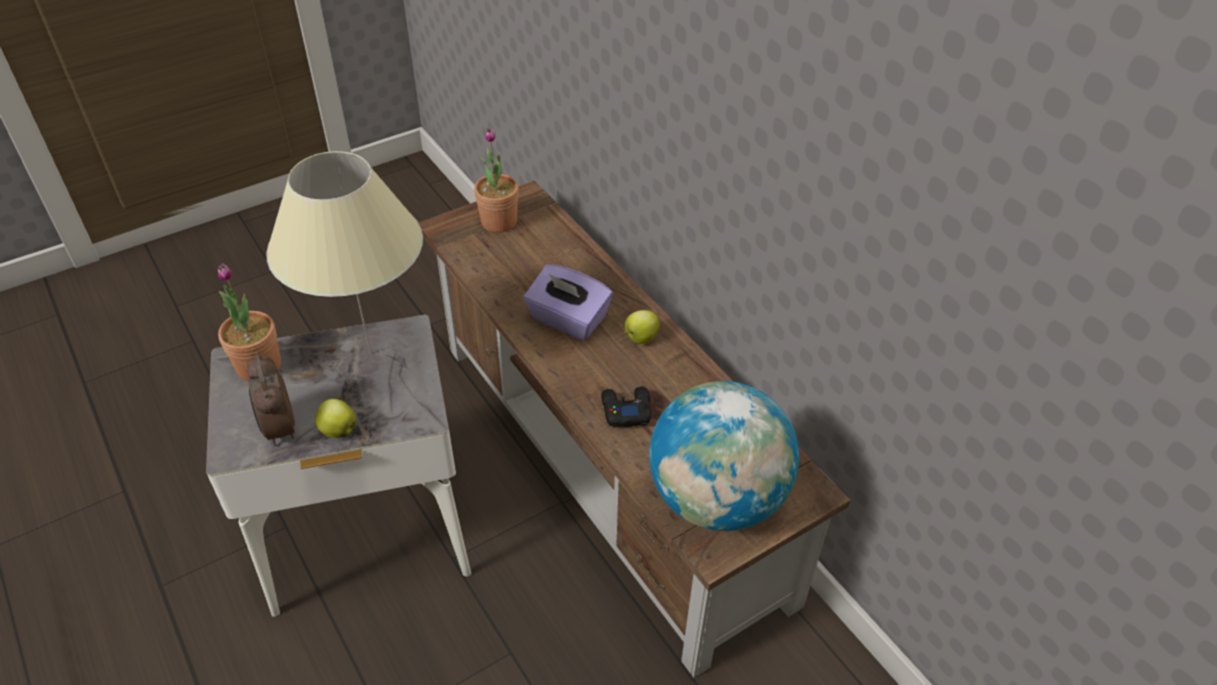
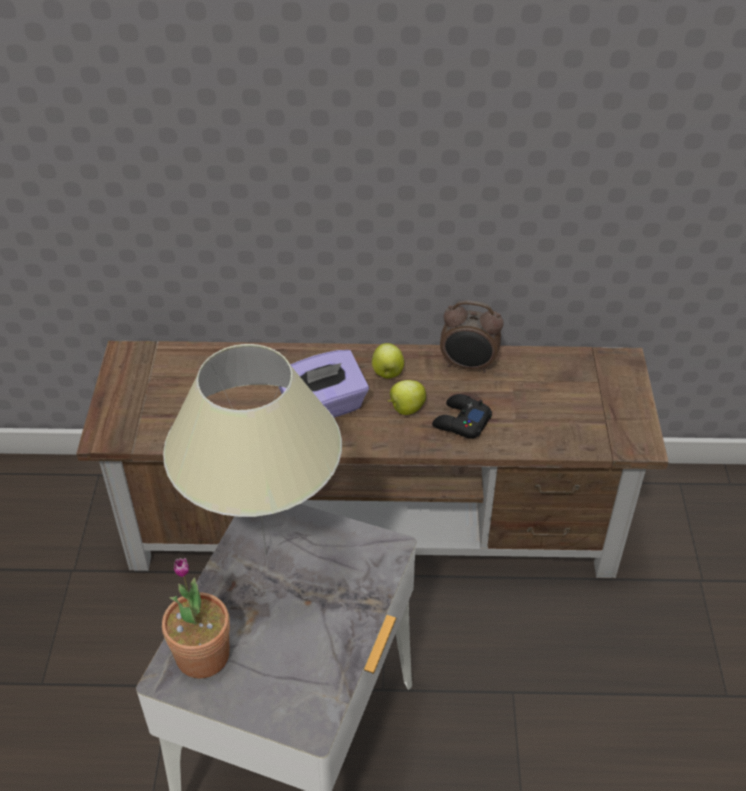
camera: 55 degrees left, 0 degrees up
alarm clock [247,353,295,446] -> alarm clock moved to [440,300,504,373]
apple [315,399,357,438] -> apple moved to [388,380,426,415]
potted plant [474,128,519,232] -> none
globe [649,381,799,531] -> none

